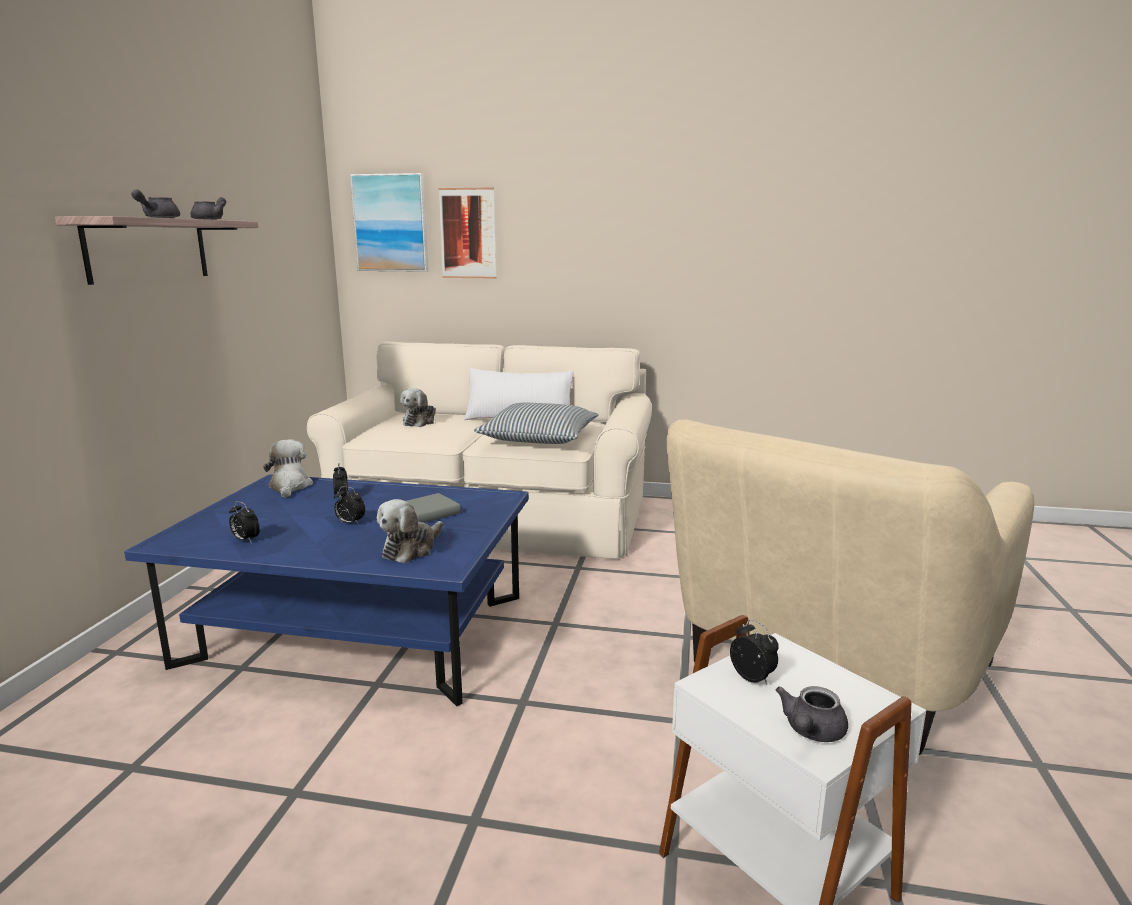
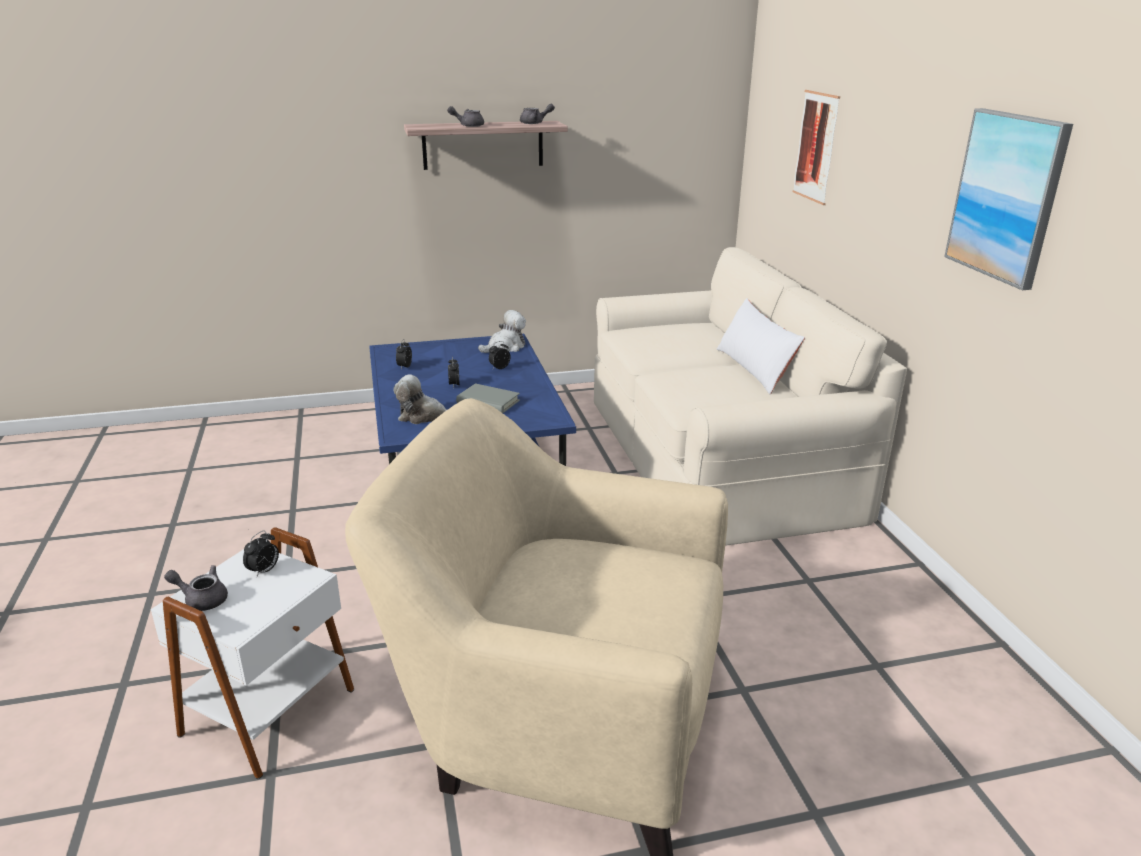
camera: 65 degrees right, 10 degrees up
picture [350,173,429,272] -> picture moved to [944,108,1073,290]
plush toy [400,388,436,427] -> none
pillow [474,403,599,444] -> none

